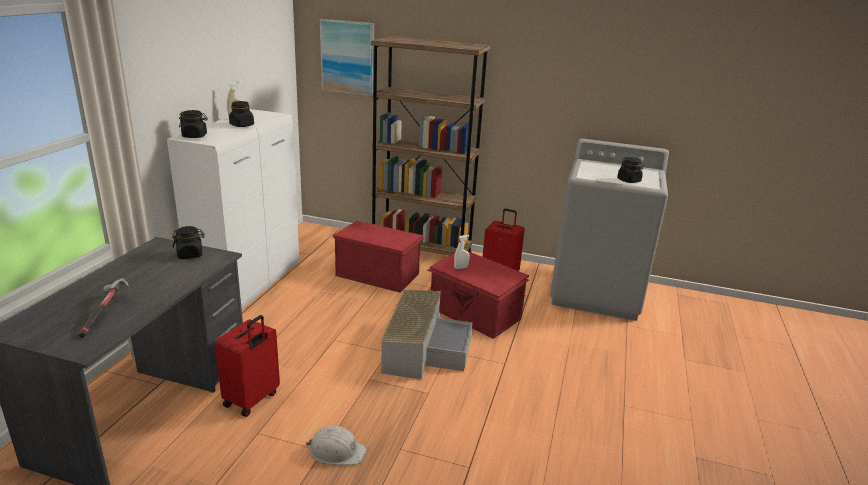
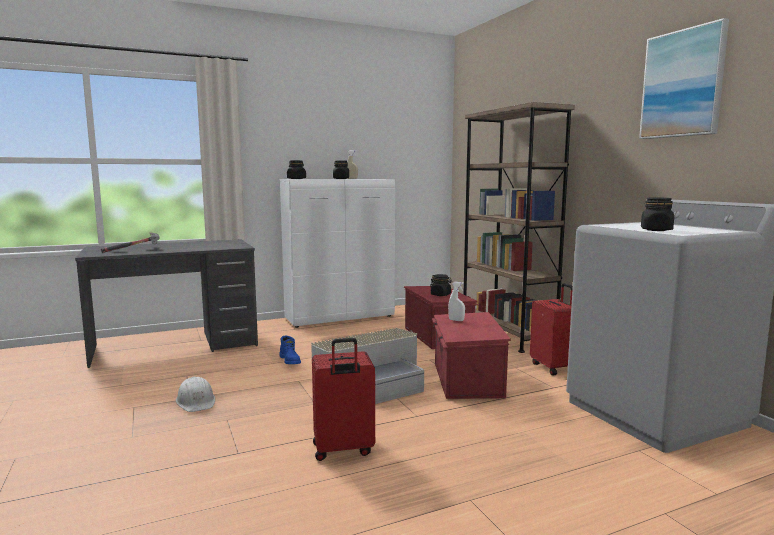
camera: 50 degrees right, 15 degrees down
black jar [172,226,205,259] -> black jar moved to [430,274,452,296]
red suitcase [215,315,280,417] -> red suitcase moved to [312,338,375,461]
picture [320,19,374,96] -> picture moved to [639,18,729,139]
none -> blue boot [279,336,301,364]

